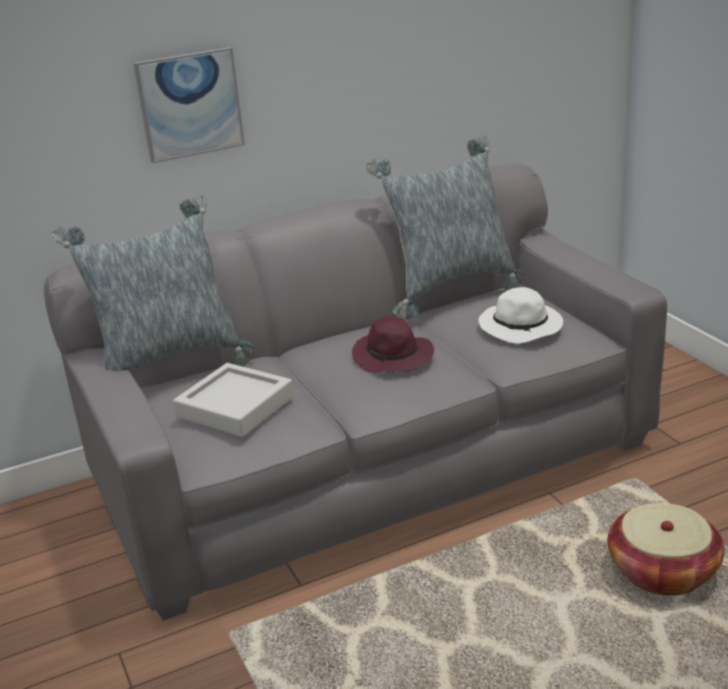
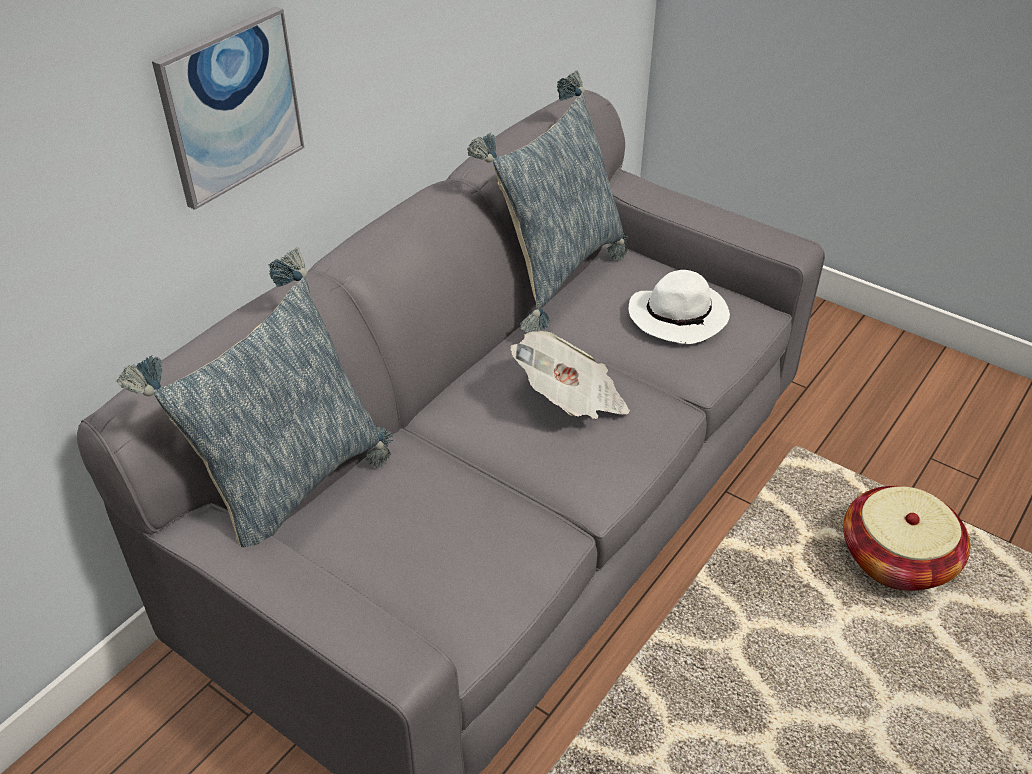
camera: 30 degrees left, 15 degrees up
grey tray [173,363,294,437] -> none
purple hat [352,316,434,373] -> newspaper [510,331,630,419]

